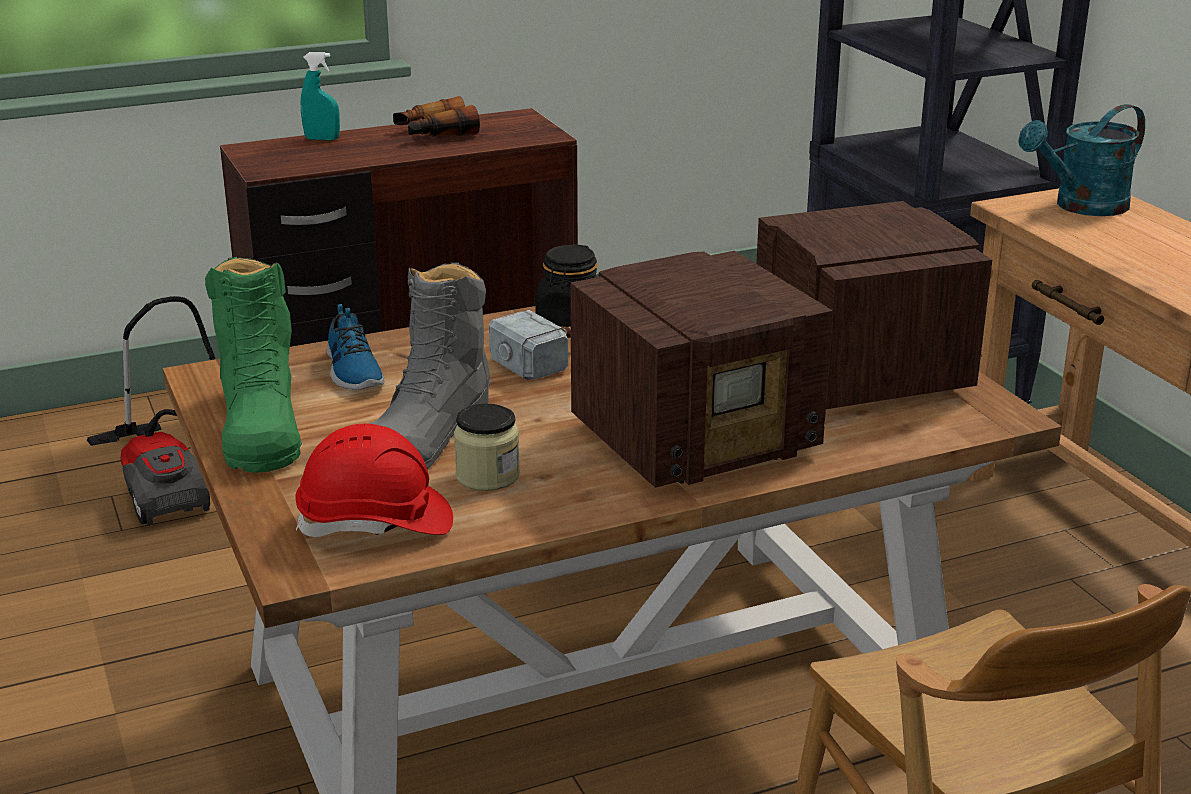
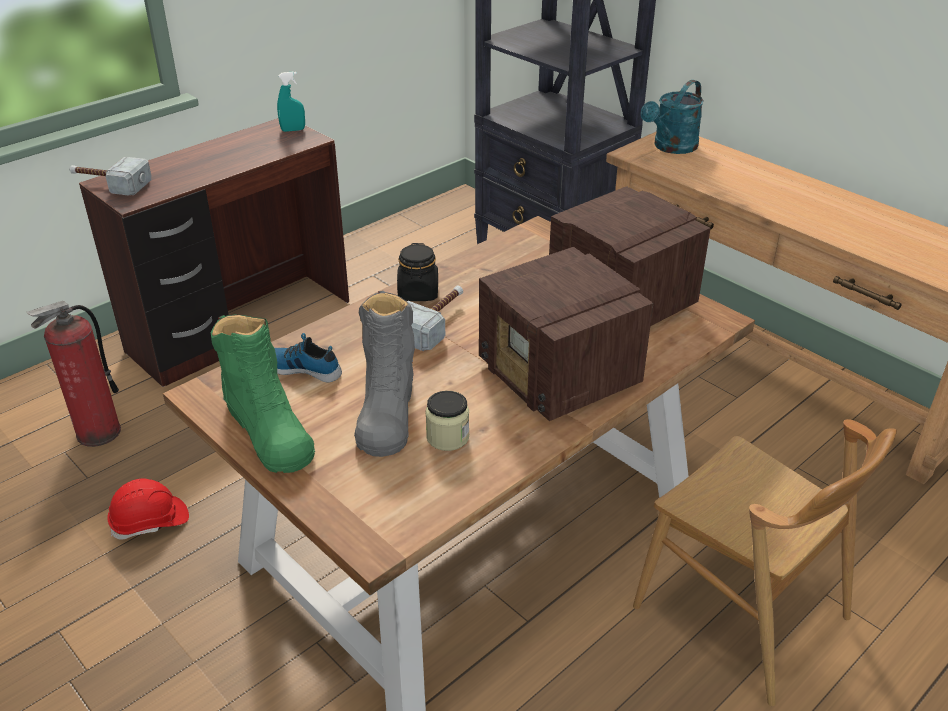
camera: 20 degrees left, 10 degrees up
vacuum cleaner [87,296,215,526] -> fire extinguisher [27,301,121,447]
red hard hat [295,424,453,537] -> red hard hat moved to [107,478,189,539]
turquoise spray bottle [301,52,340,141] -> turquoise spray bottle moved to [277,72,305,132]
shoe [327,304,385,390] -> shoe turned 150 degrees clockwise [275,333,342,382]
binoculars [393,96,480,137] -> none
radio [570,251,833,488] -> radio turned 105 degrees clockwise [479,247,653,421]
none -> hammer [69,157,151,195]

